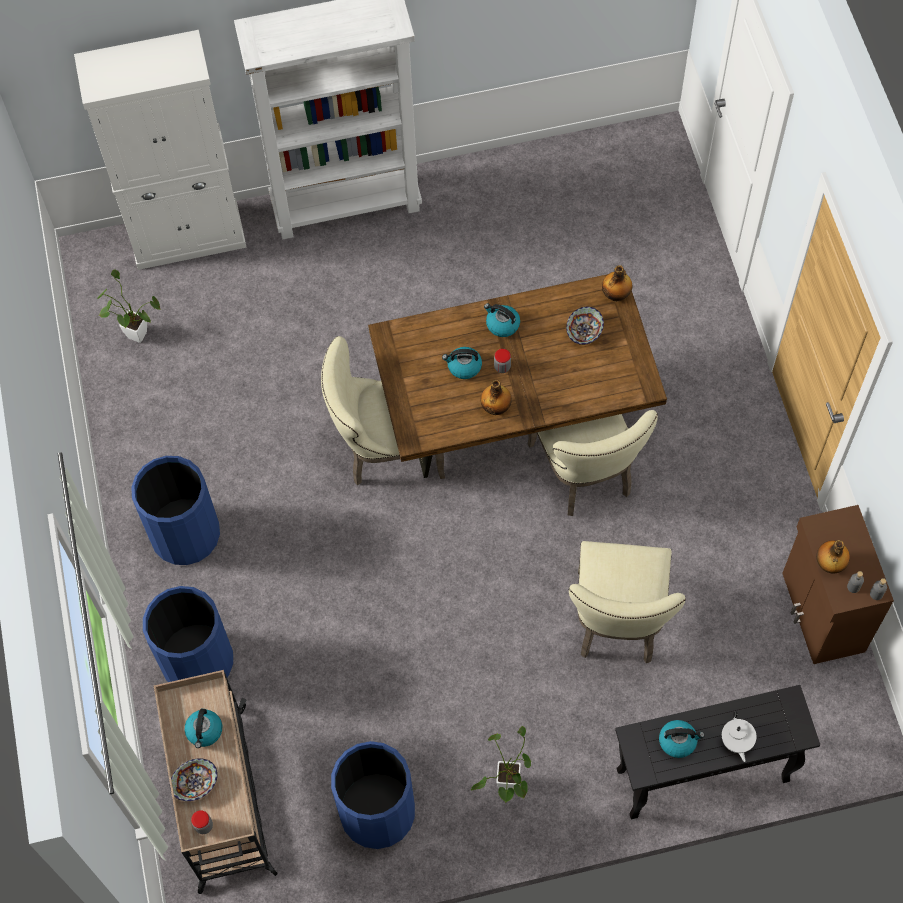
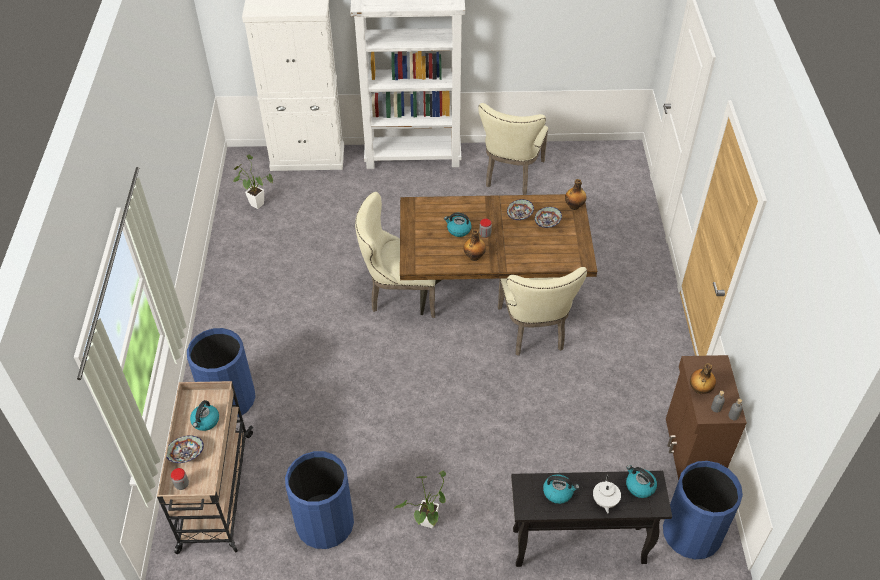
camera: 10 degrees right, 15 degrees down
blue trash can [131,456,220,565] -> blue trash can moved to [663,461,743,559]
kettle [484,303,520,337] -> kettle moved to [626,465,657,498]
beige chair [569,541,686,663] -> beige chair moved to [478,103,548,195]
none -> bowl [507,199,534,220]

